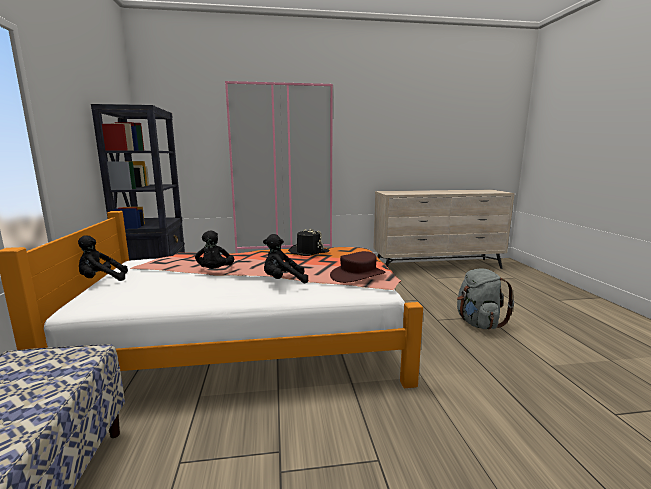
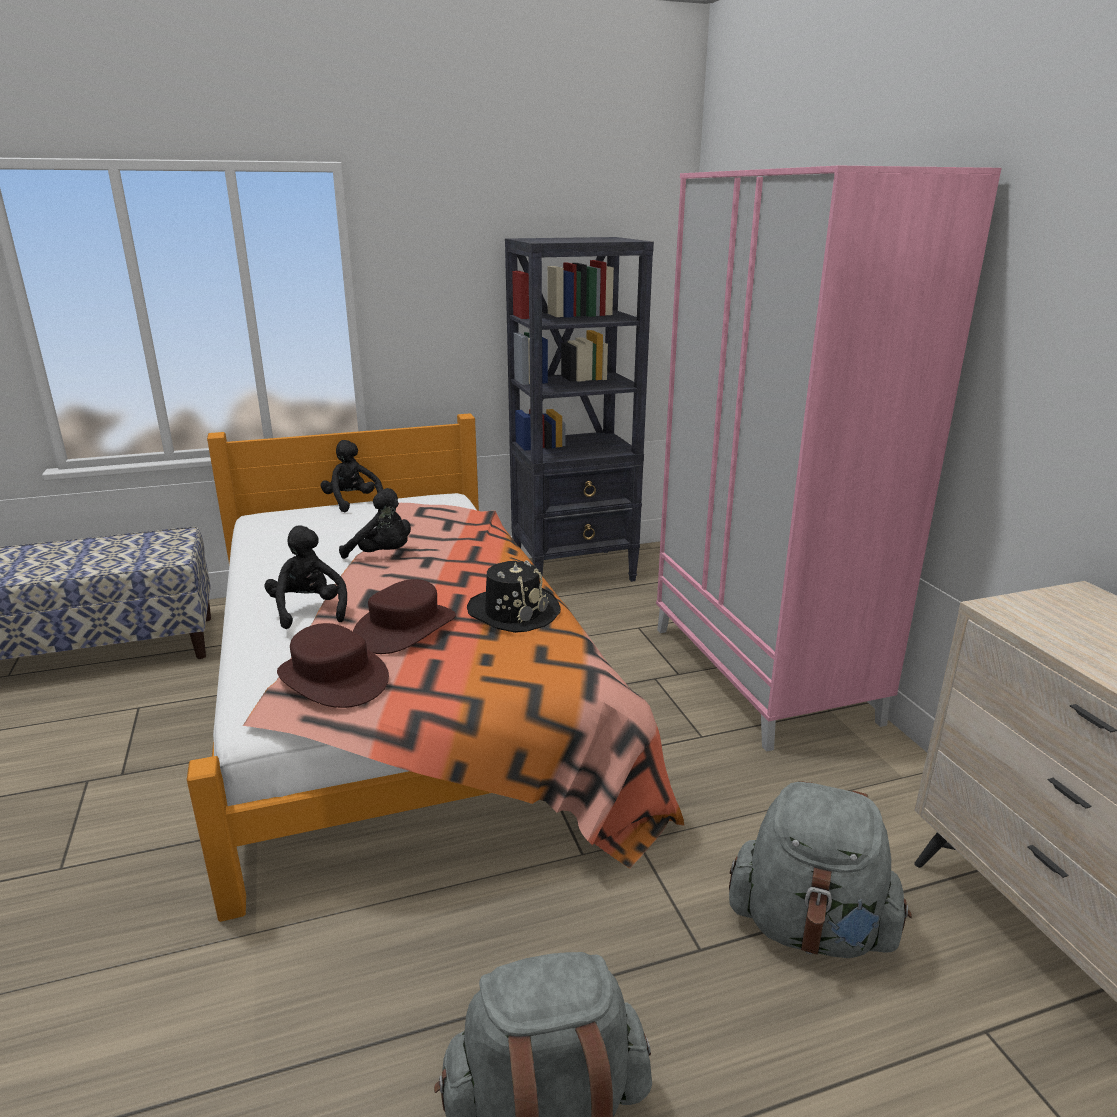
camera: 80 degrees right, 10 degrees up
black plush toy [195,230,234,269] -> black plush toy turned 135 degrees counterclockwise [339,488,411,559]
none -> brown hat [353,579,456,654]
none -> grey backpack [729,781,912,958]

